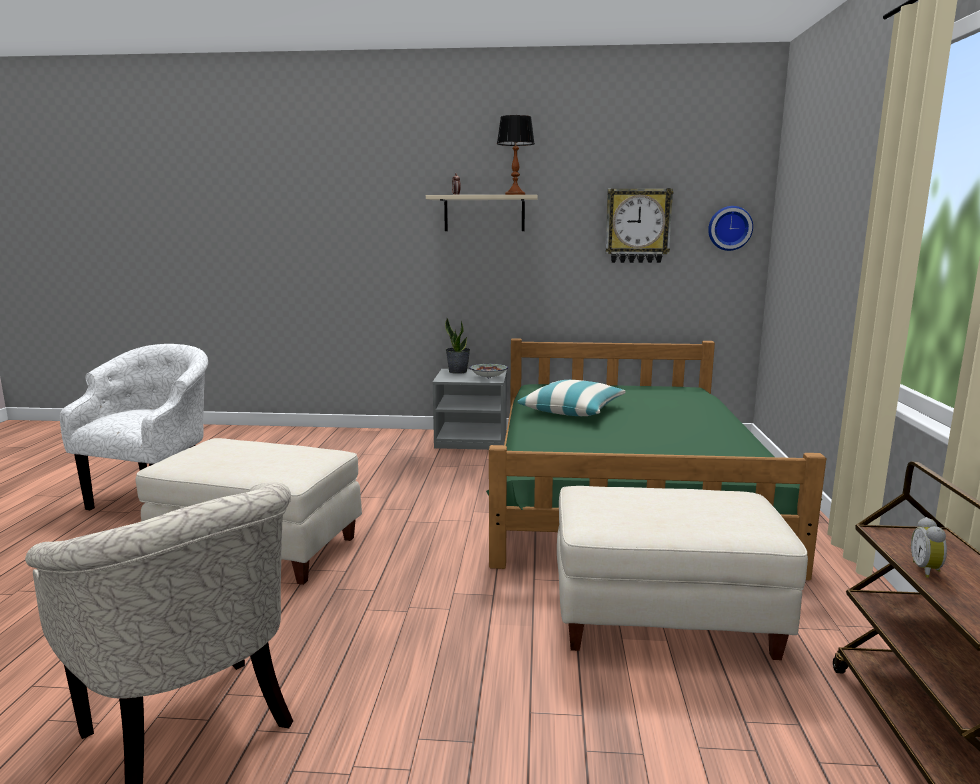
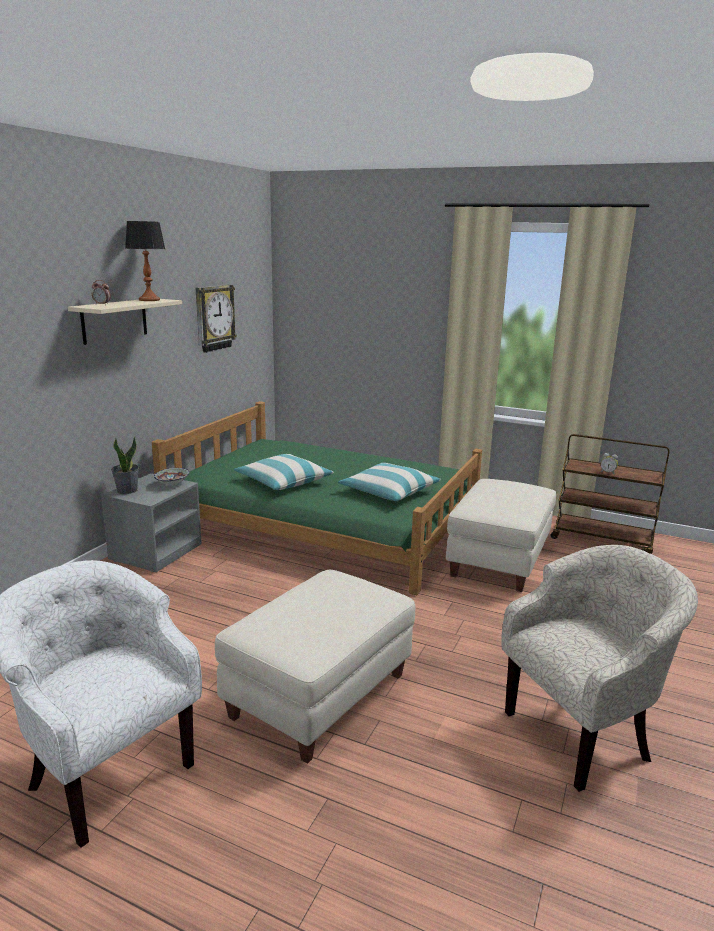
camera: 70 degrees left, 5 degrees up
wall clock [708,206,753,251] -> none
none -> pillow [338,463,441,501]

